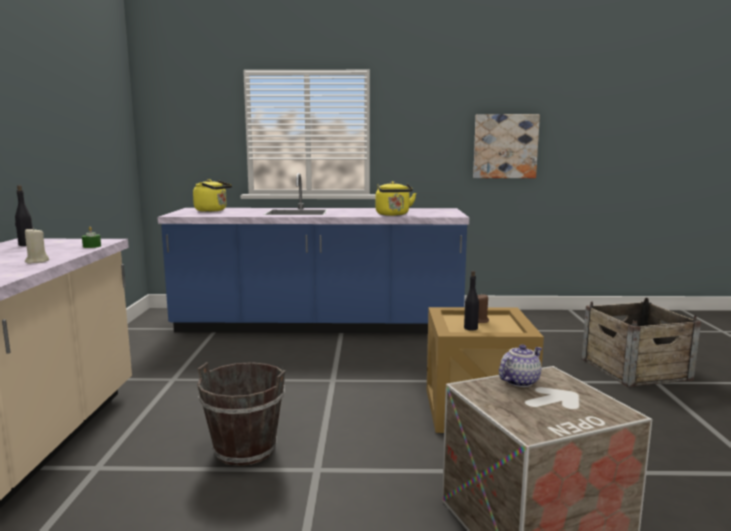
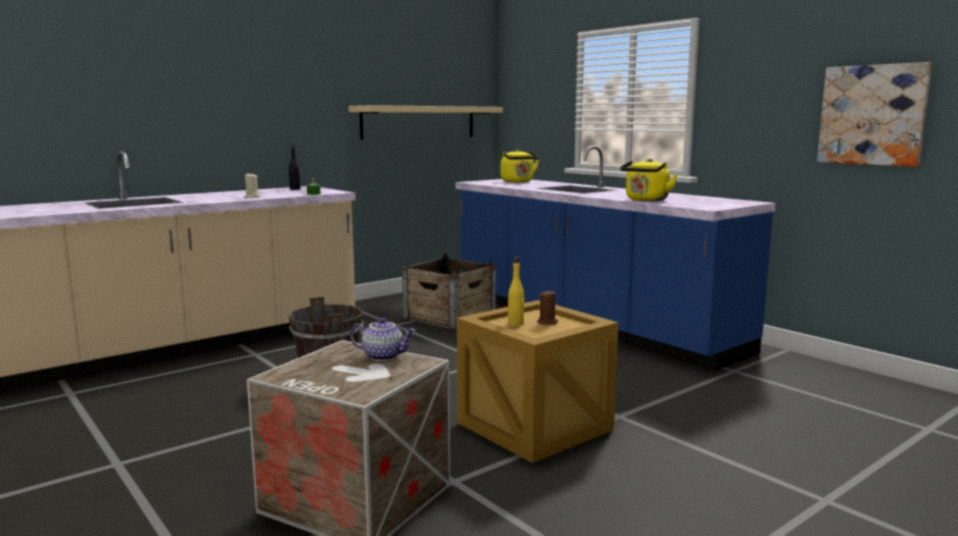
camera: 50 degrees right, 0 degrees up
black bottle [464,271,479,330] -> yellow bottle [508,257,525,326]
crate [582,298,701,387] -> crate moved to [402,253,496,331]
none -> beige shelf [348,105,503,139]

